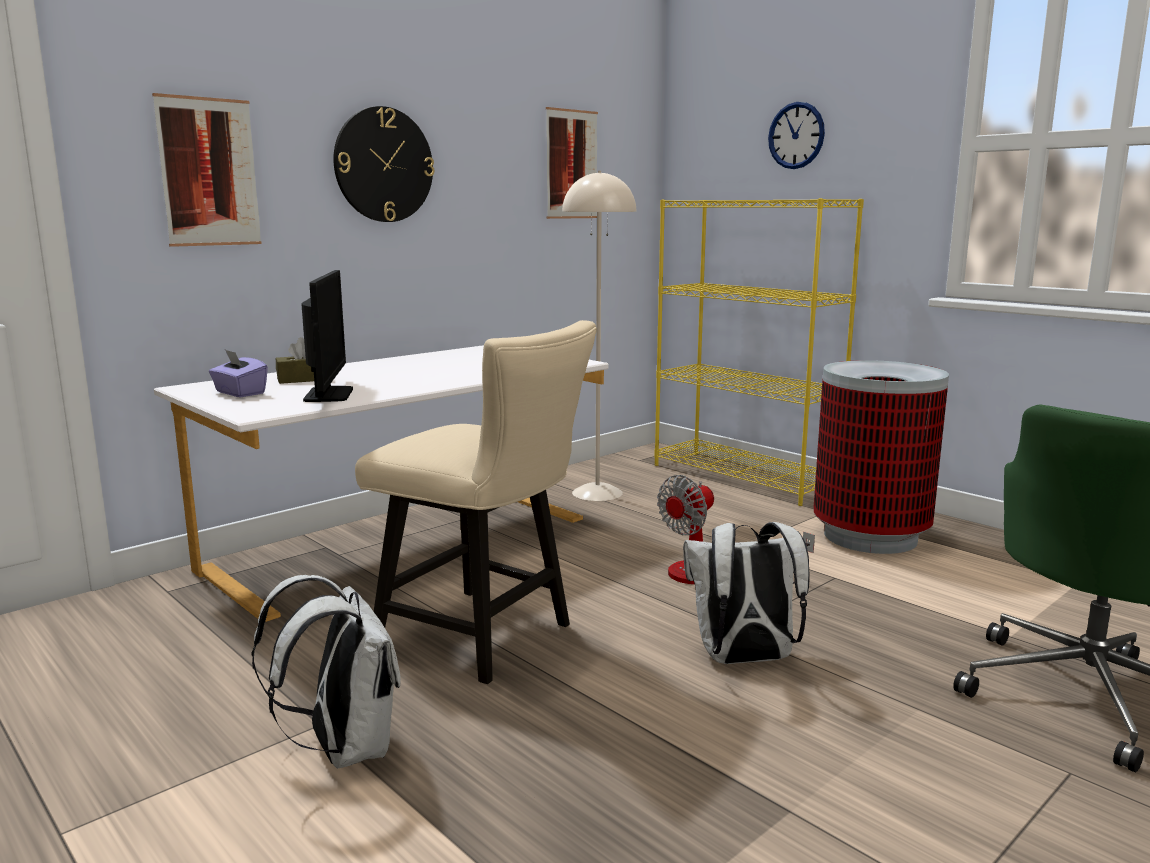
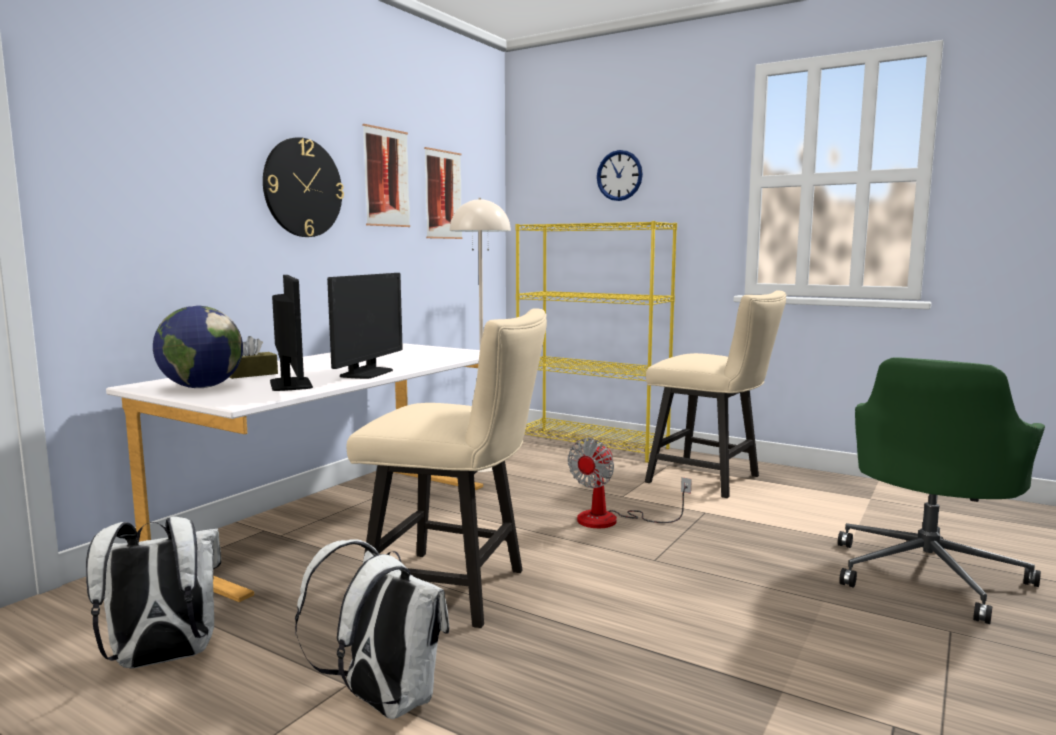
camera: 15 degrees left, 5 degrees down
picture [152,93,262,247] -> picture moved to [363,124,410,227]
purple tissue box [209,350,268,397] -> globe [153,306,243,388]
white backpack [683,522,810,664] -> white backpack moved to [86,516,221,668]
trash can [813,360,949,554] -> beige chair [645,290,786,498]
none -> monitor [327,273,403,379]

